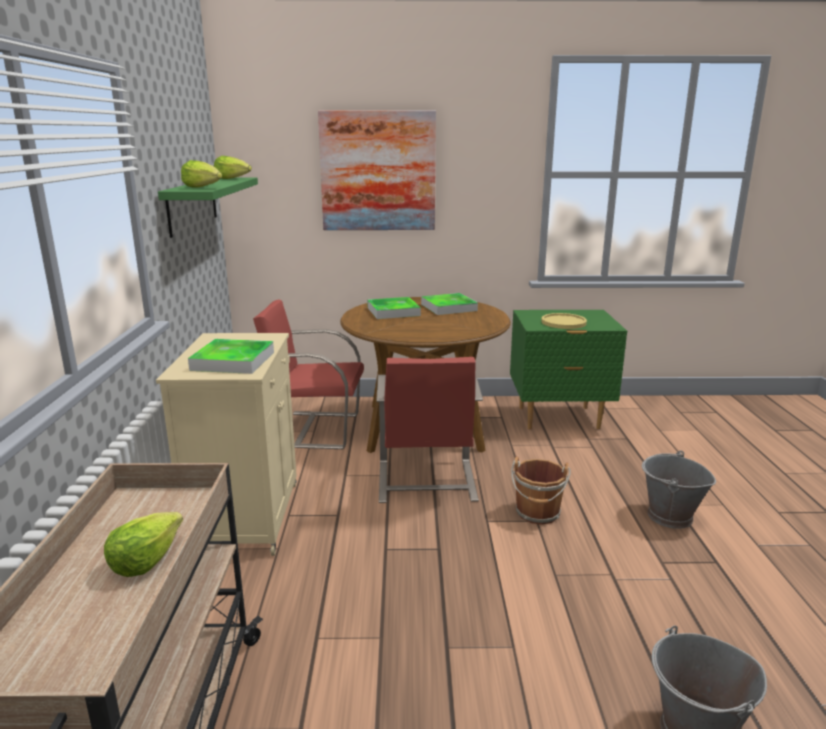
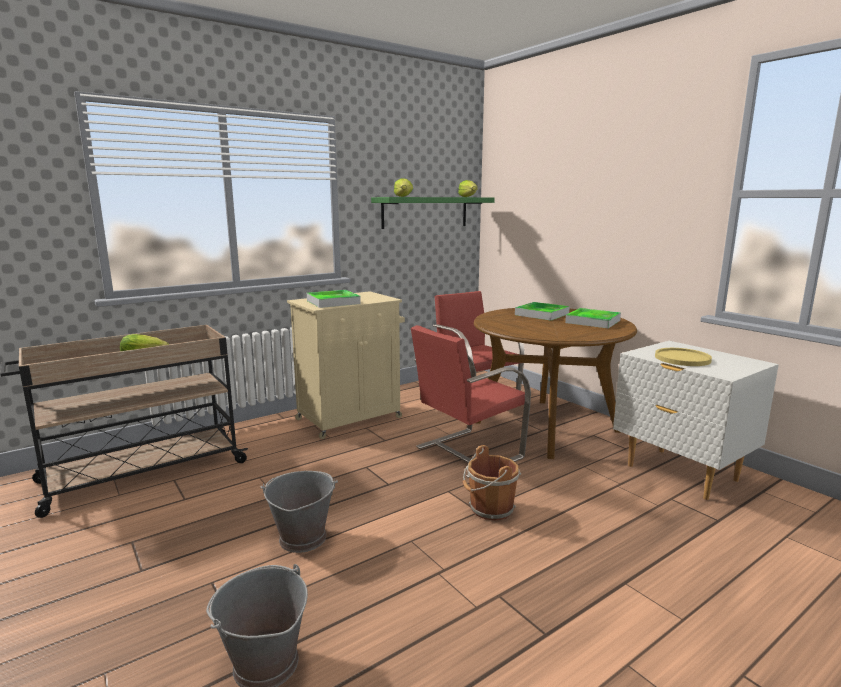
camera: 55 degrees right, 5 degrees down
picture [318,111,436,230] -> none
green nightstand [510,310,627,429] -> white nightstand [613,341,779,500]
grey bucket [642,451,716,529] -> grey bucket moved to [260,471,338,553]

